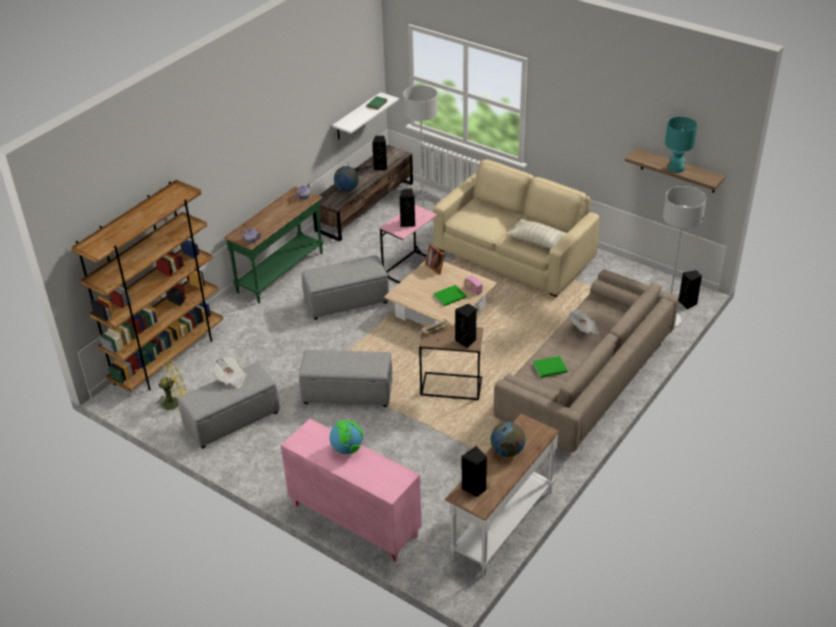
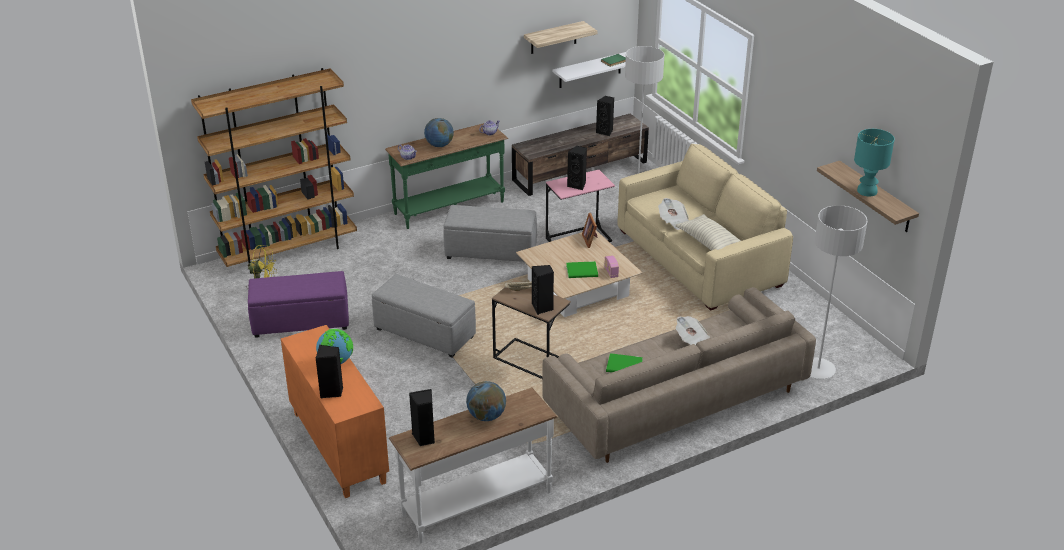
camera: 25 degrees right, 5 degrees down
grey ottoman [178,362,280,449] -> purple ottoman [248,271,349,338]
newspaper [213,357,247,388] -> newspaper moved to [658,198,689,230]
pink cabinet [281,419,422,563] -> orange cabinet [281,325,389,498]
globe [334,166,359,191] -> globe moved to [424,118,454,147]
black speaker [679,270,702,309] -> black speaker moved to [316,345,343,399]
none -> shelf [524,21,598,54]

